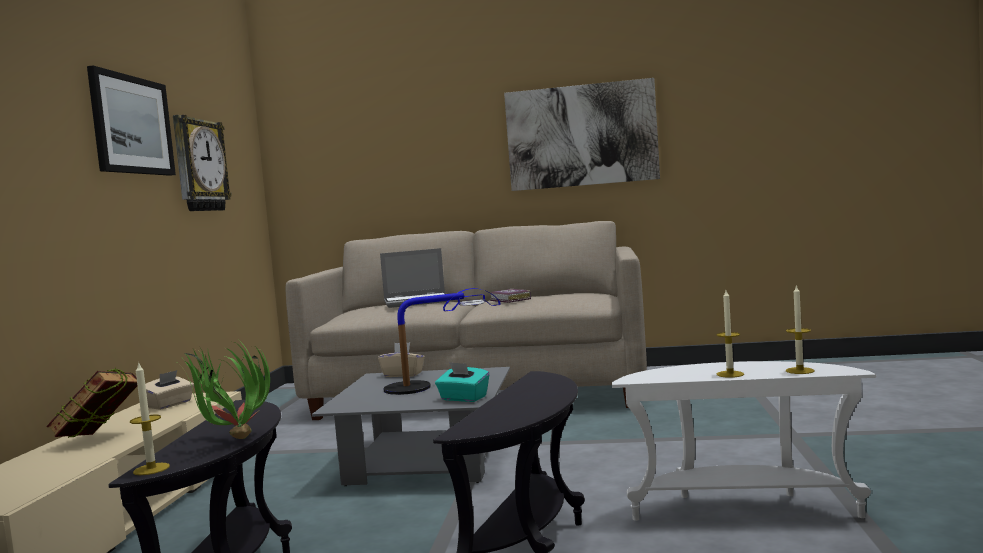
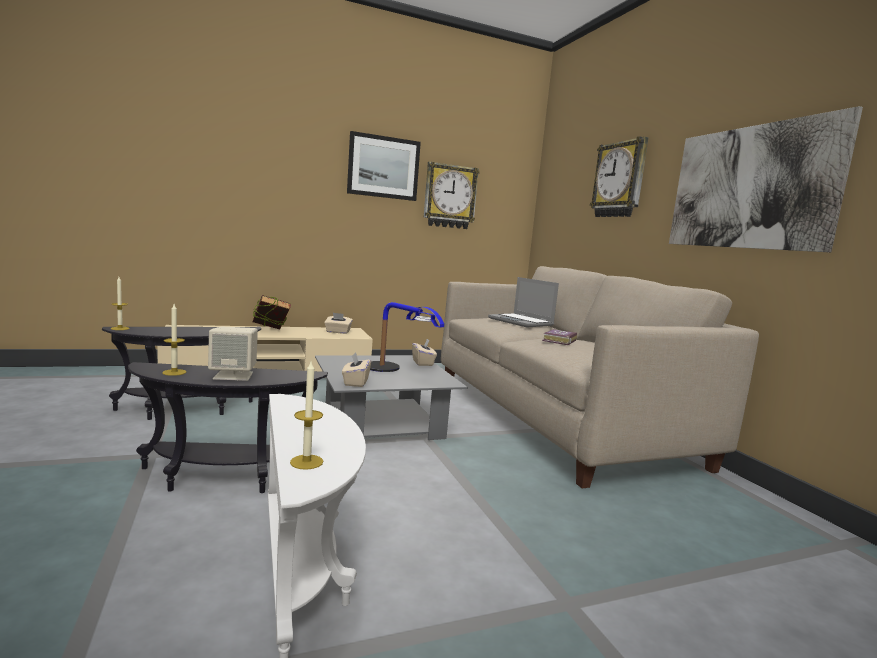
camera: 60 degrees right, 5 degrees up
potted plant [178,338,270,439] -> none
turquoise tissue box [435,362,490,402] -> beige tissue box [342,352,371,387]
candle [716,290,744,378] -> candle moved to [162,304,186,376]
none -> beige speaker [208,326,258,381]
none -> wall clock [590,136,648,217]

